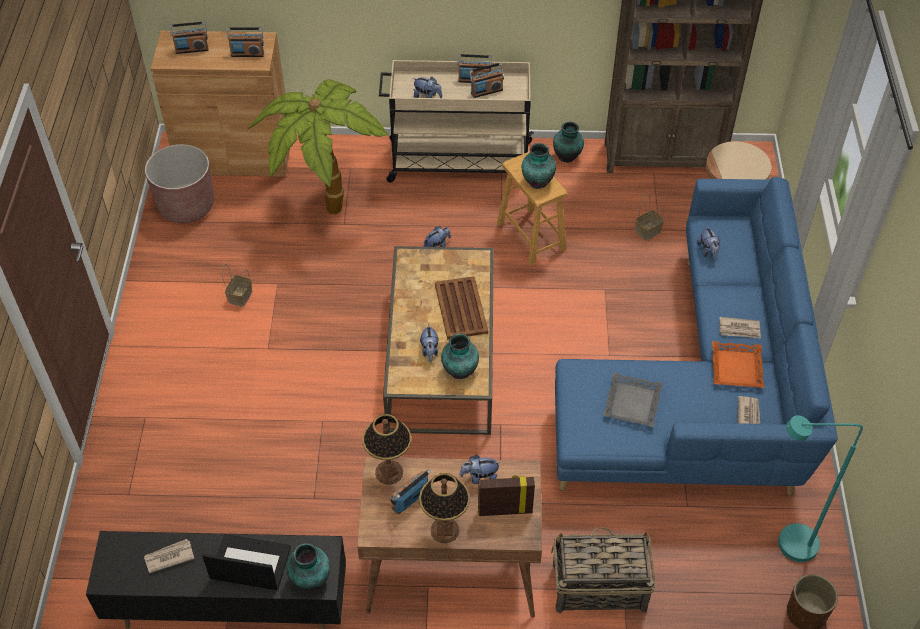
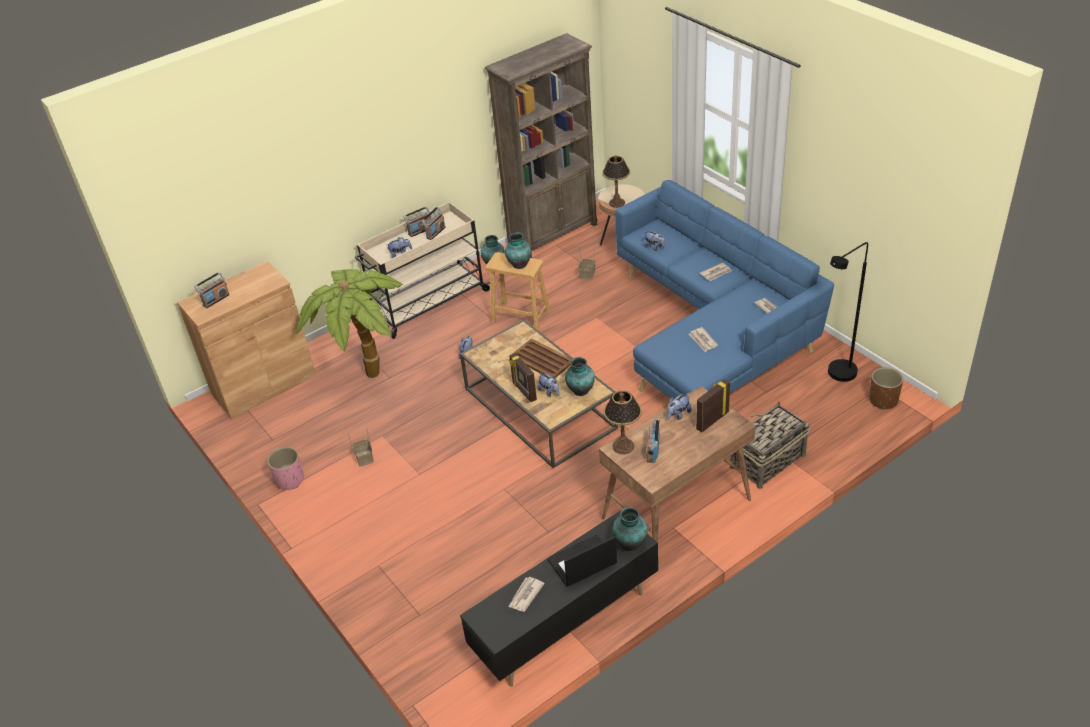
camera: 35 degrees left, 10 degrees down
brown planter [145,144,214,223] -> none
radio [227,27,264,57] -> none
table lamp [419,473,470,543] -> table lamp moved to [602,155,630,208]
grey tray [603,373,663,427] -> newspaper [689,327,718,352]
orange tray [712,341,764,388] -> none
turquoise floor lamp [778,415,863,562] -> black floor lamp [828,242,868,382]
none -> pink planter [267,447,304,490]
none -> picture frame [509,353,537,402]

